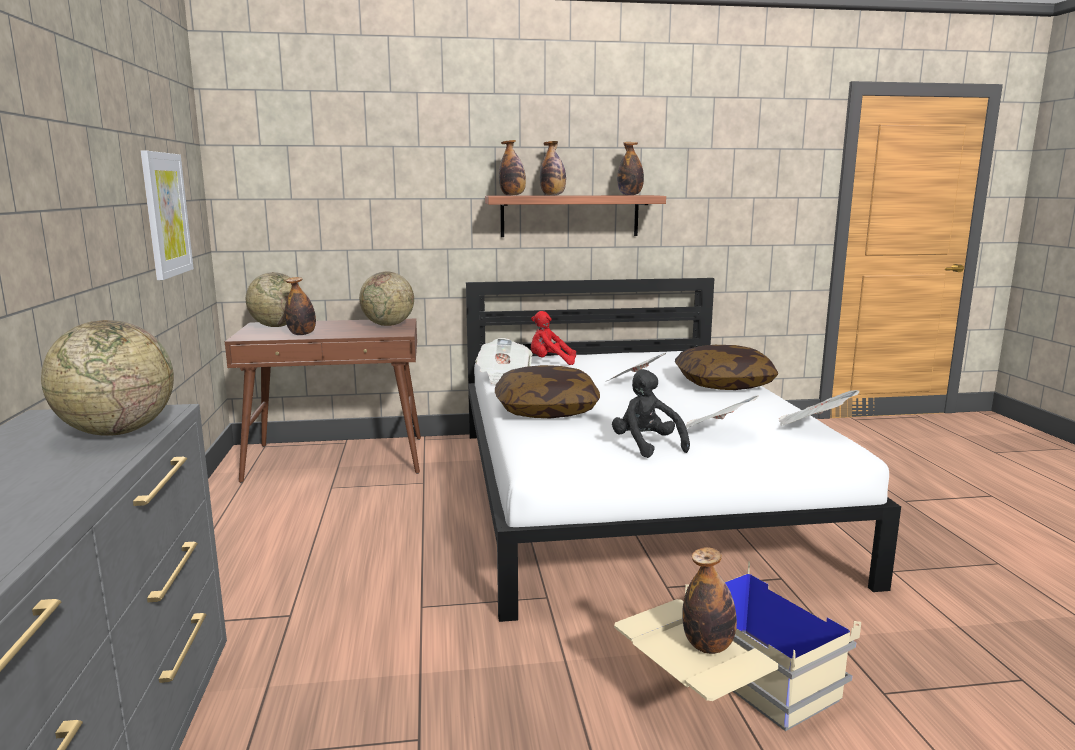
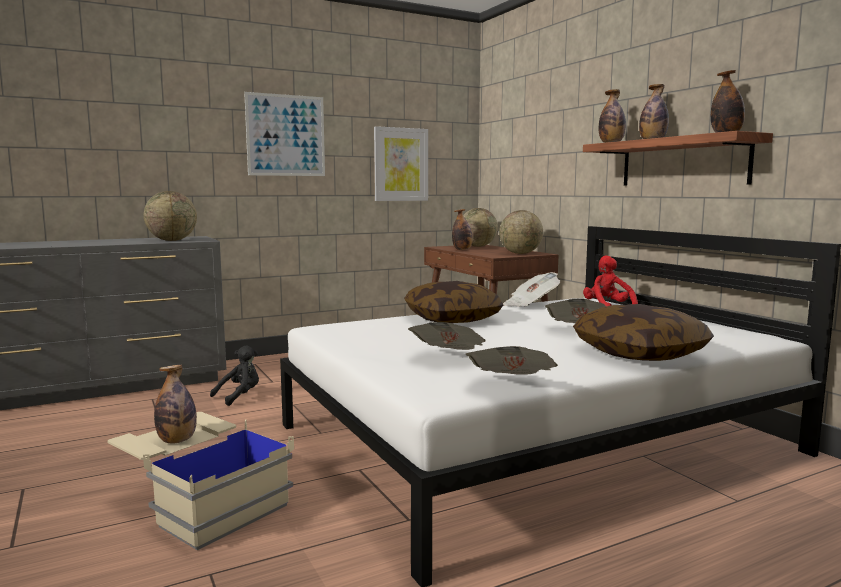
camera: 70 degrees right, 5 degrees down
black plush toy [612,369,690,458] -> black plush toy moved to [210,345,259,406]
none -> picture [244,92,325,176]

